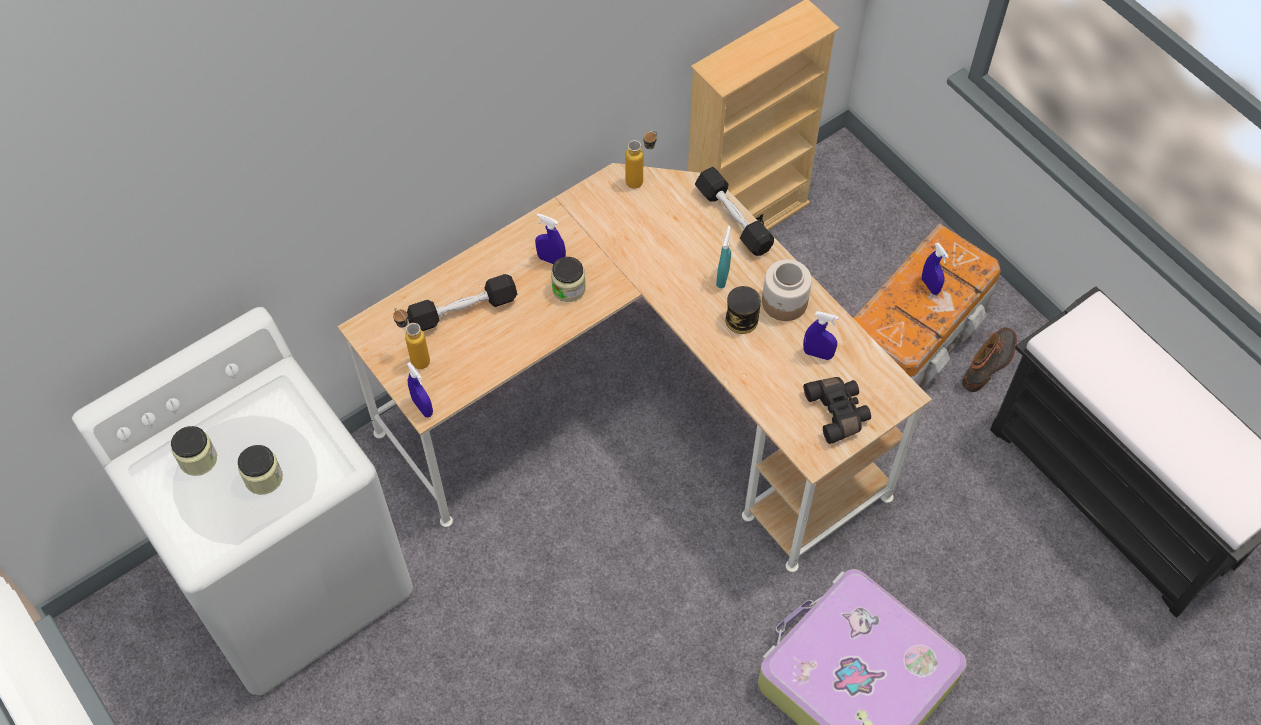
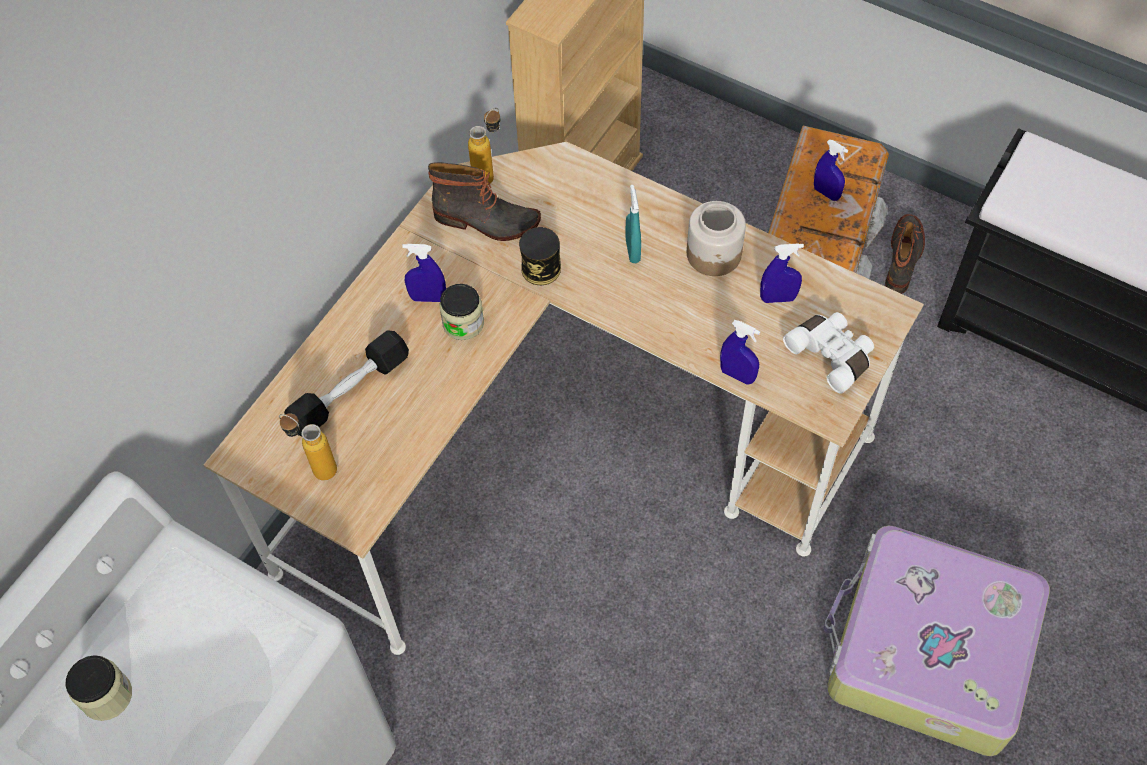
camera: 20 degrees left, 0 degrees up
jar [238,445,283,495] -> none
blue spray bottle [407,362,433,418] -> blue spray bottle moved to [720,320,760,385]
black dumbbell [695,167,774,256] -> none
can [725,286,761,334] -> can moved to [519,227,561,285]
black binoculars [804,377,871,444] -> white binoculars [783,312,874,394]
none -> boot [428,162,541,241]

